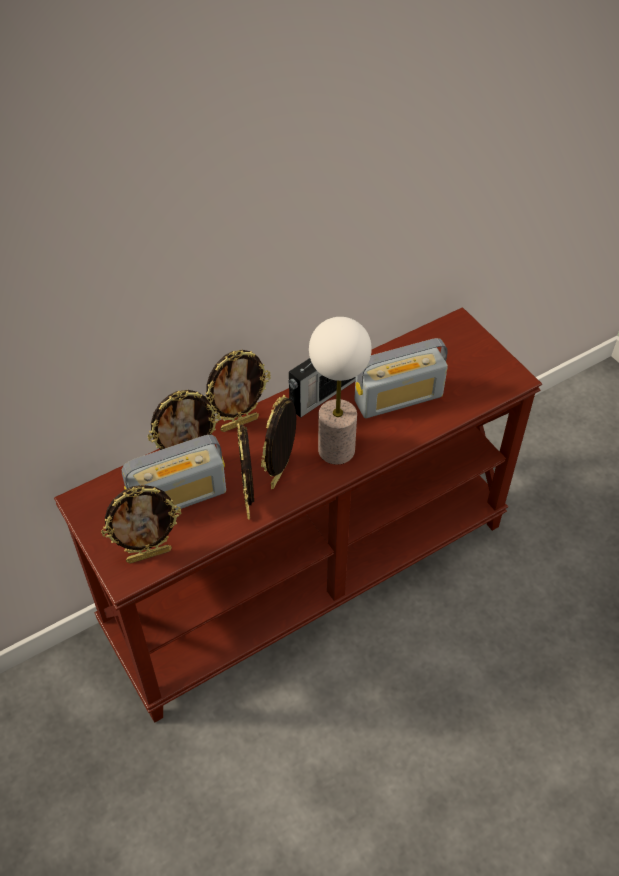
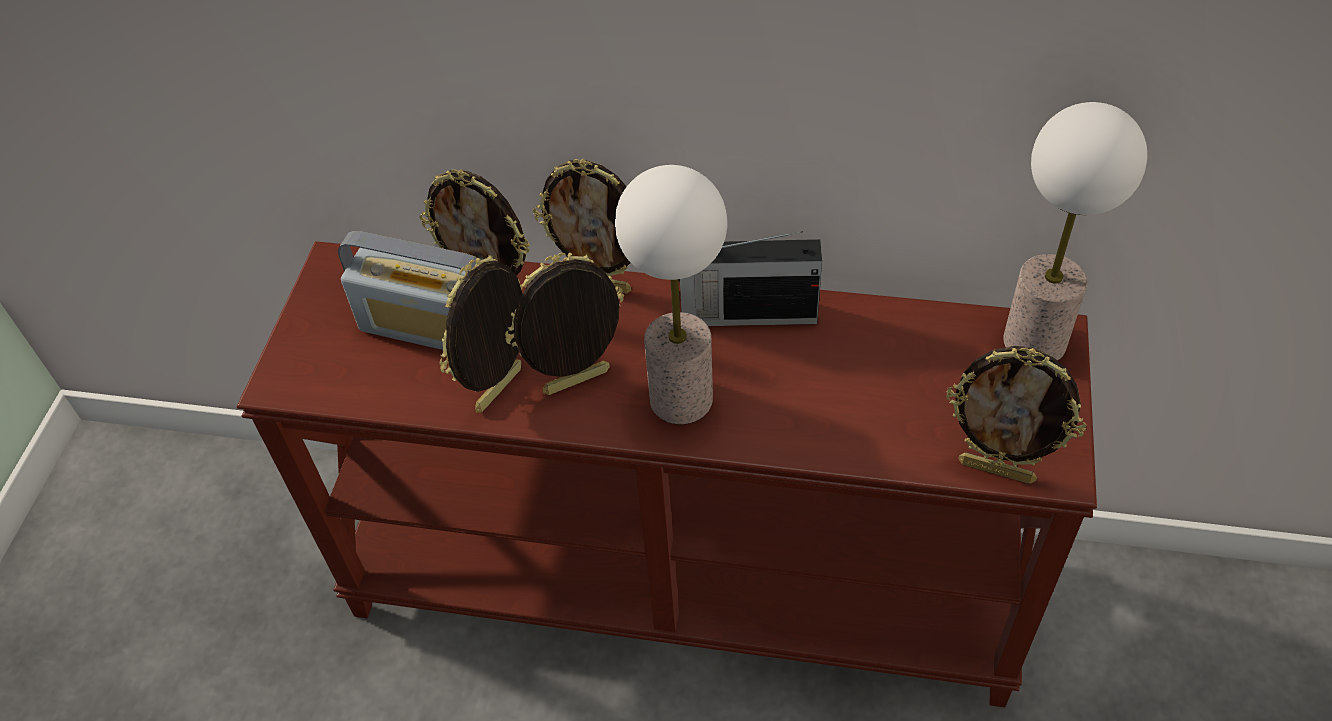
camera: 45 degrees right, 0 degrees up
picture frame [101,485,181,564] -> picture frame moved to [946,346,1086,484]
radio [354,338,448,418] -> none
none -> table lamp [1003,102,1147,361]

